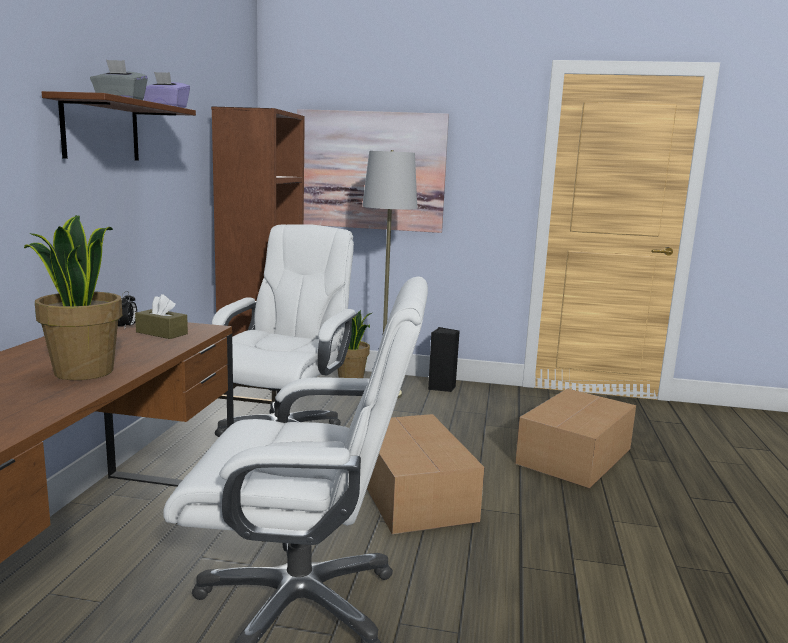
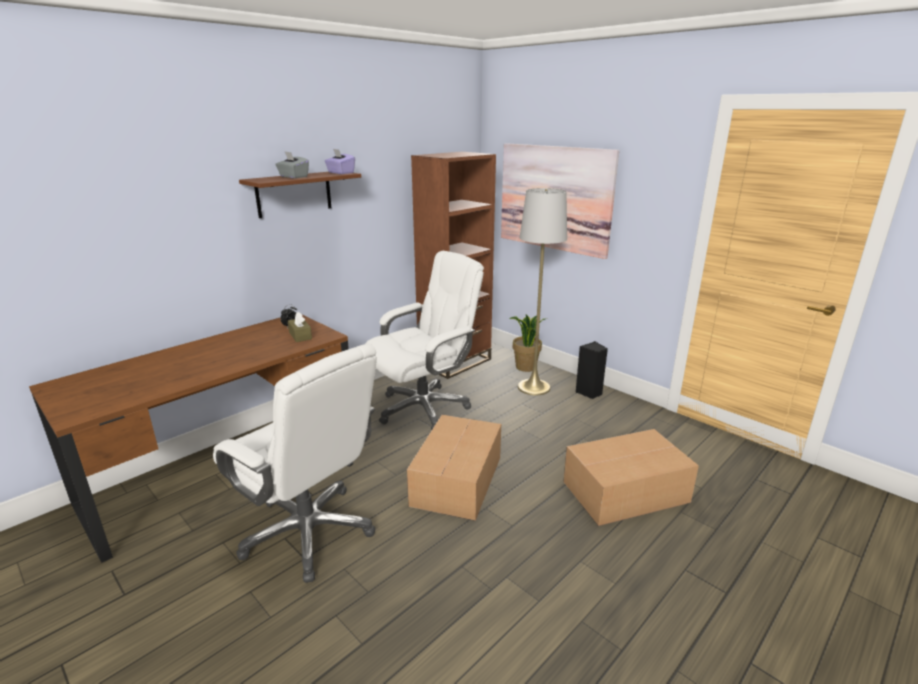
camera: 35 degrees right, 10 degrees up
potted plant [24,215,122,380] -> none

